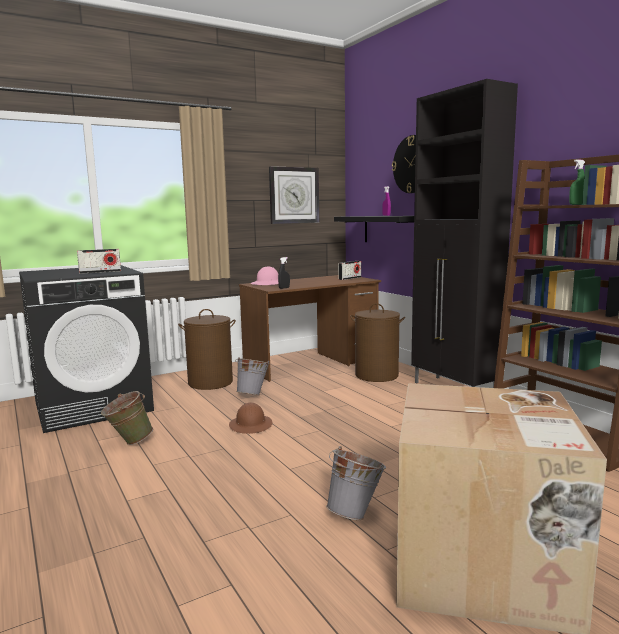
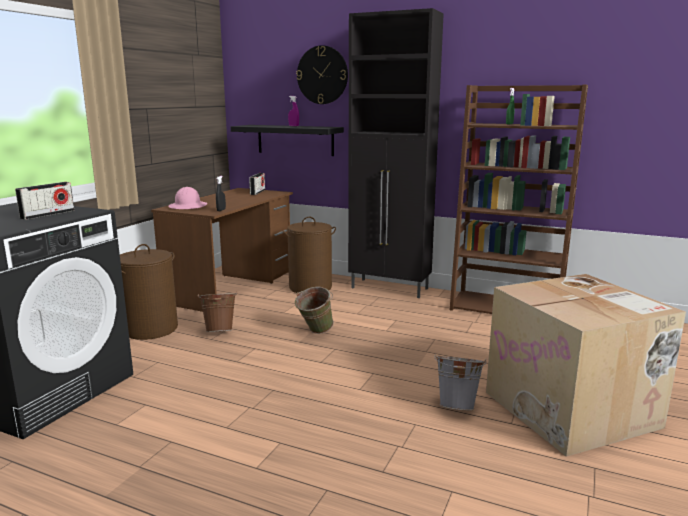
camera: 35 degrees left, 5 degrees up
green bucket [101,391,153,445] -> green bucket moved to [295,287,334,334]
brown hard hat [229,402,273,434] -> none
grey bucket [235,357,269,395] -> brown bucket [198,292,237,332]
wall clock [269,166,319,224] -> none

